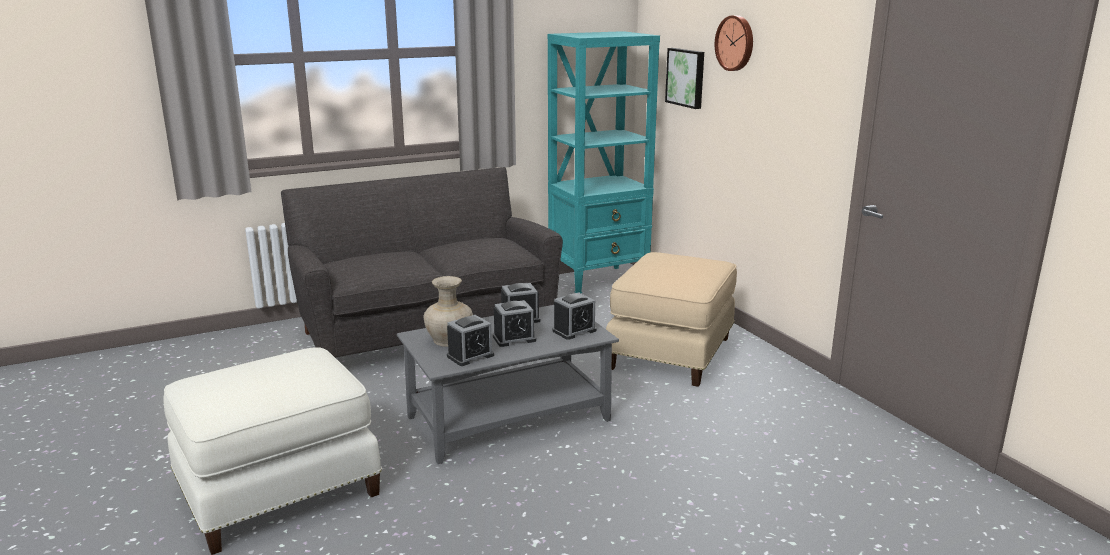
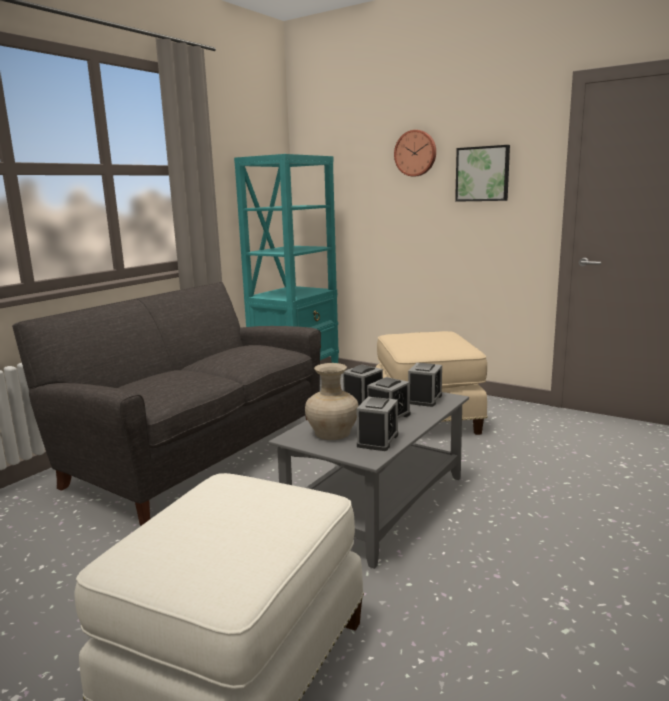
camera: 30 degrees left, 5 degrees down
picture [665,48,704,109] -> picture moved to [455,145,510,202]

